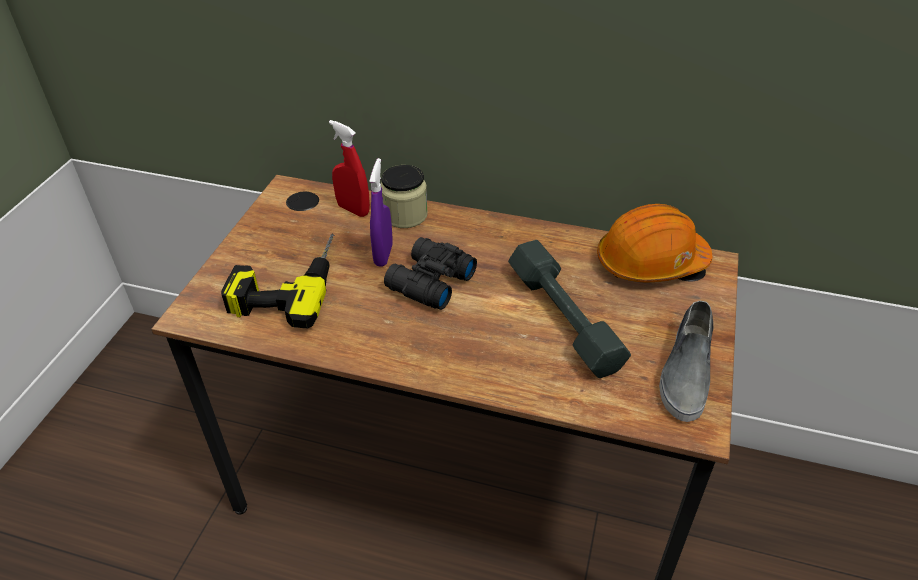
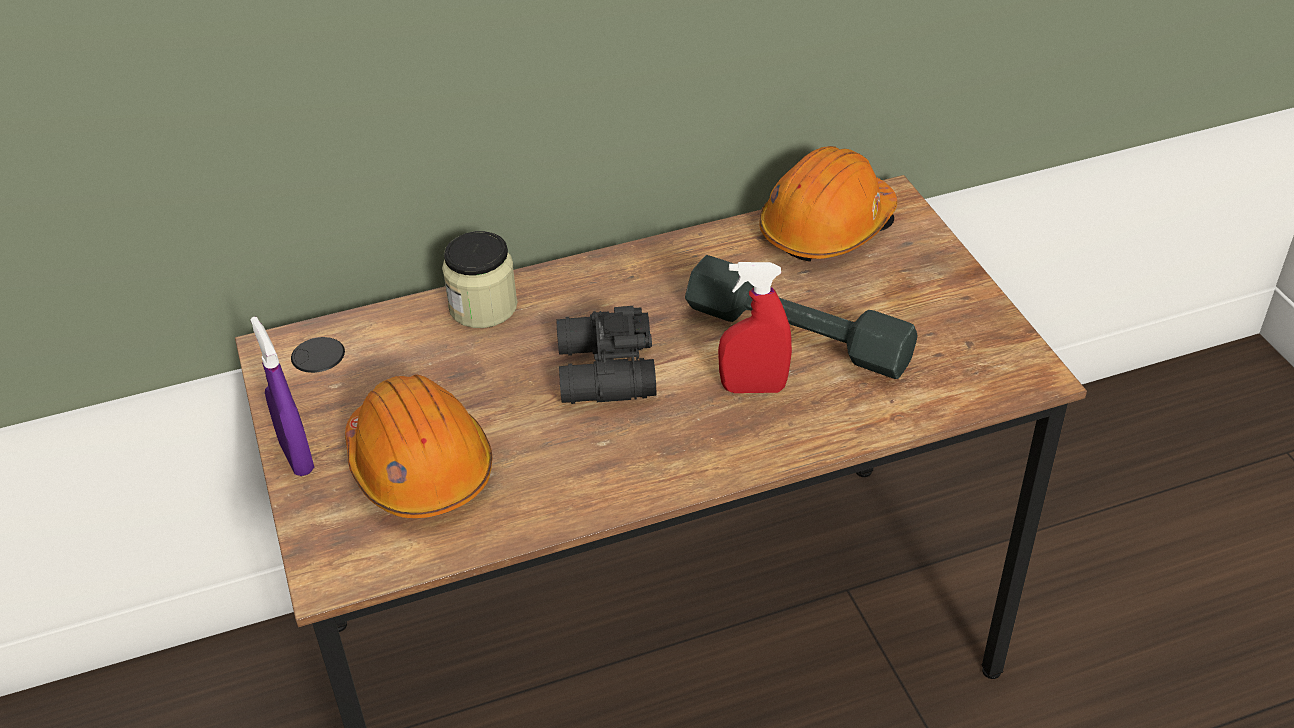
camera: 35 degrees left, 0 degrees up
power drill [221,234,334,328] -> orange hard hat [345,374,492,518]
red spray bottle [329,120,370,217] -> red spray bottle moved to [718,262,792,393]
purple spray bottle [369,158,393,267] -> purple spray bottle moved to [250,317,314,476]
grey shoe [659,301,713,422] -> none

